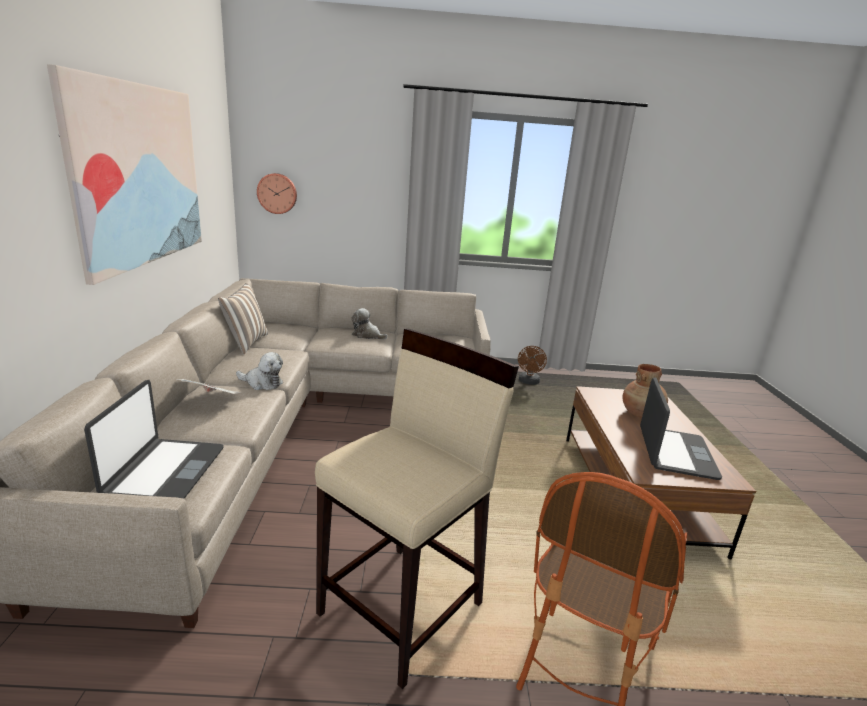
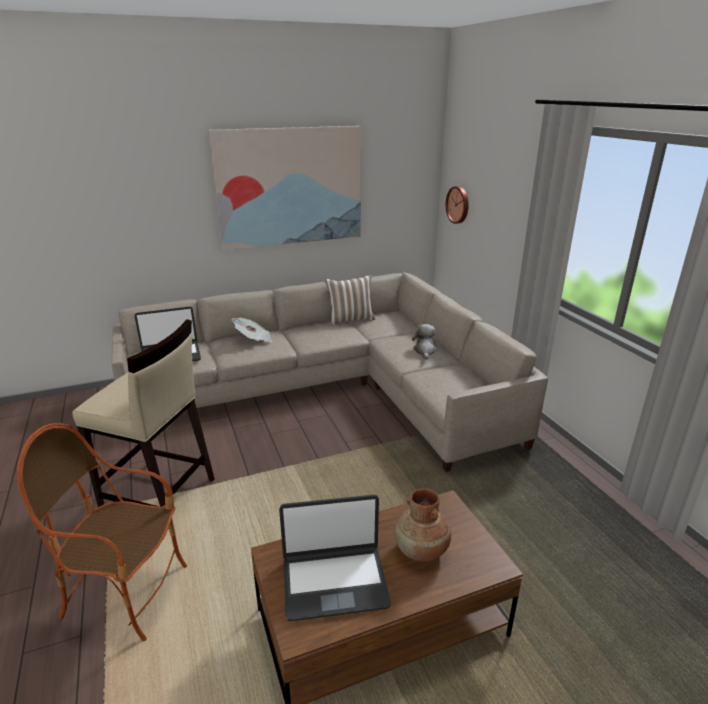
camera: 70 degrees right, 5 degrees up
plush toy [236,352,283,390] -> none
brown fan [518,346,547,385] -> none

